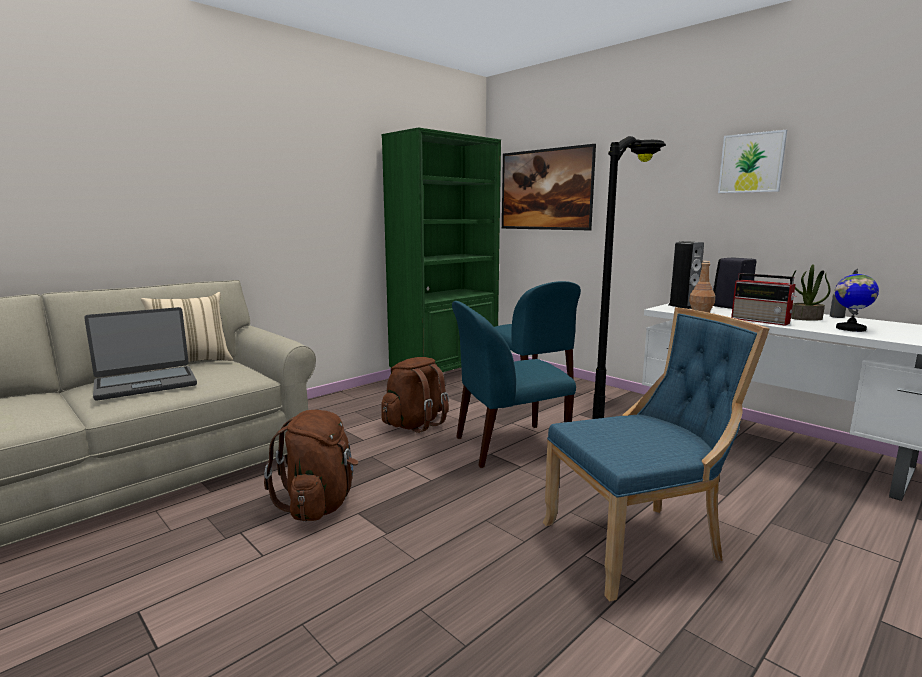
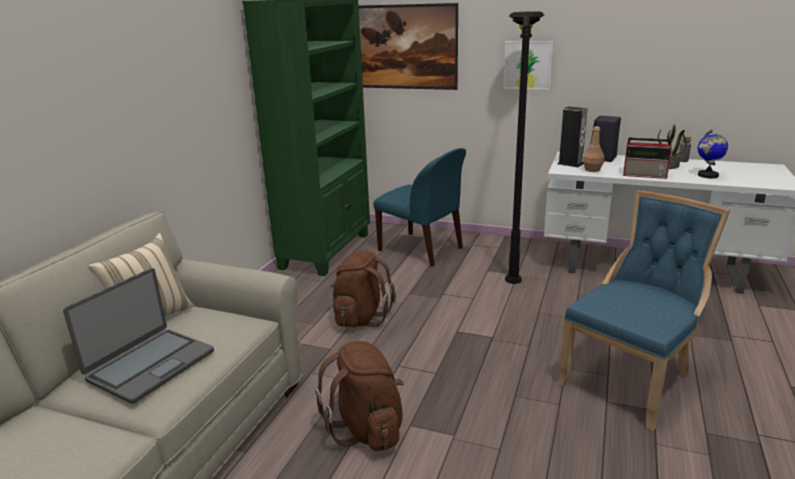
camera: 25 degrees left, 10 degrees up
blue chair [452,301,576,468] -> none
picture [718,130,787,193] -> picture moved to [504,41,554,90]

